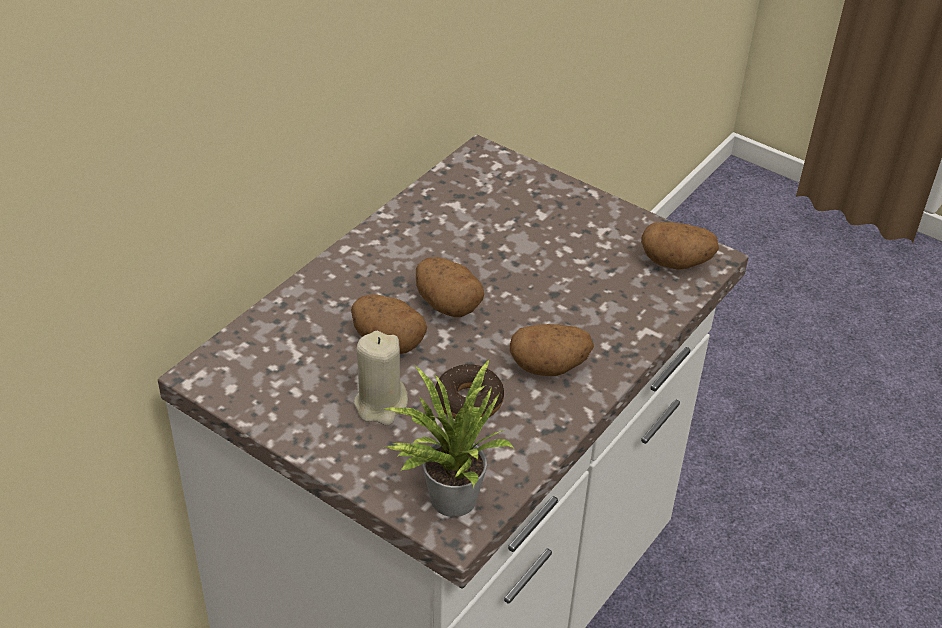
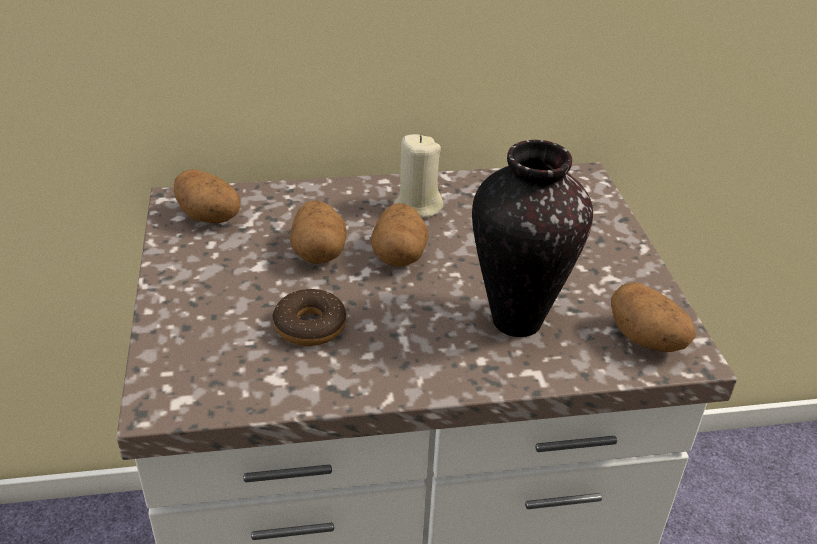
camera: 45 degrees right, 5 degrees down
beige candle [354,331,408,425] -> beige candle moved to [394,134,443,218]
potted plant [382,360,515,517] -> none
potato [510,324,594,376] -> potato moved to [174,170,240,223]
none -> vase [472,140,593,337]

